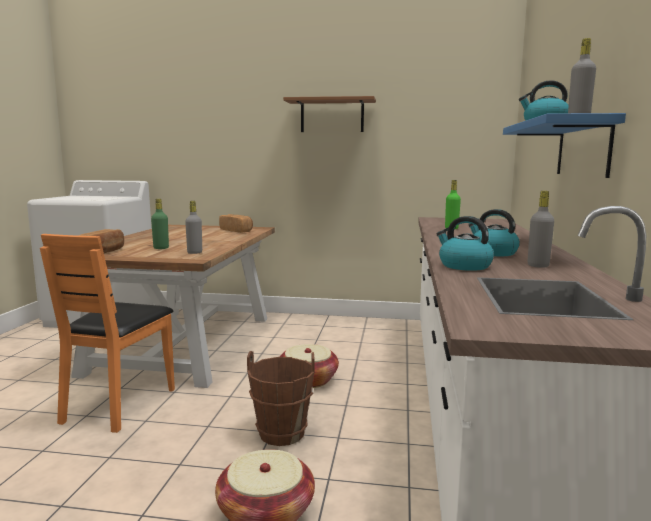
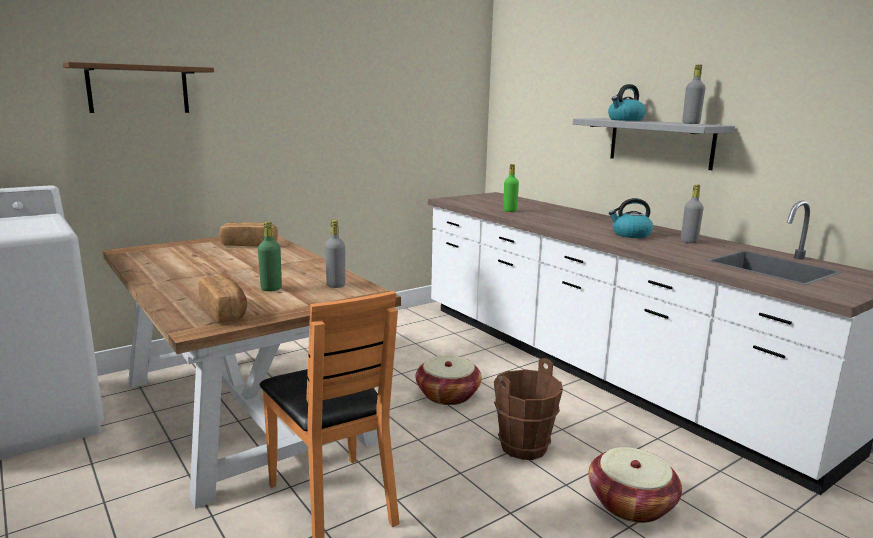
camera: 45 degrees left, 5 degrees up
brown shelf [283,96,376,132] -> brown shelf moved to [63,62,214,113]
kettle [436,216,494,271] -> none
blue shelf [503,113,626,178] -> grey shelf [573,118,735,170]

